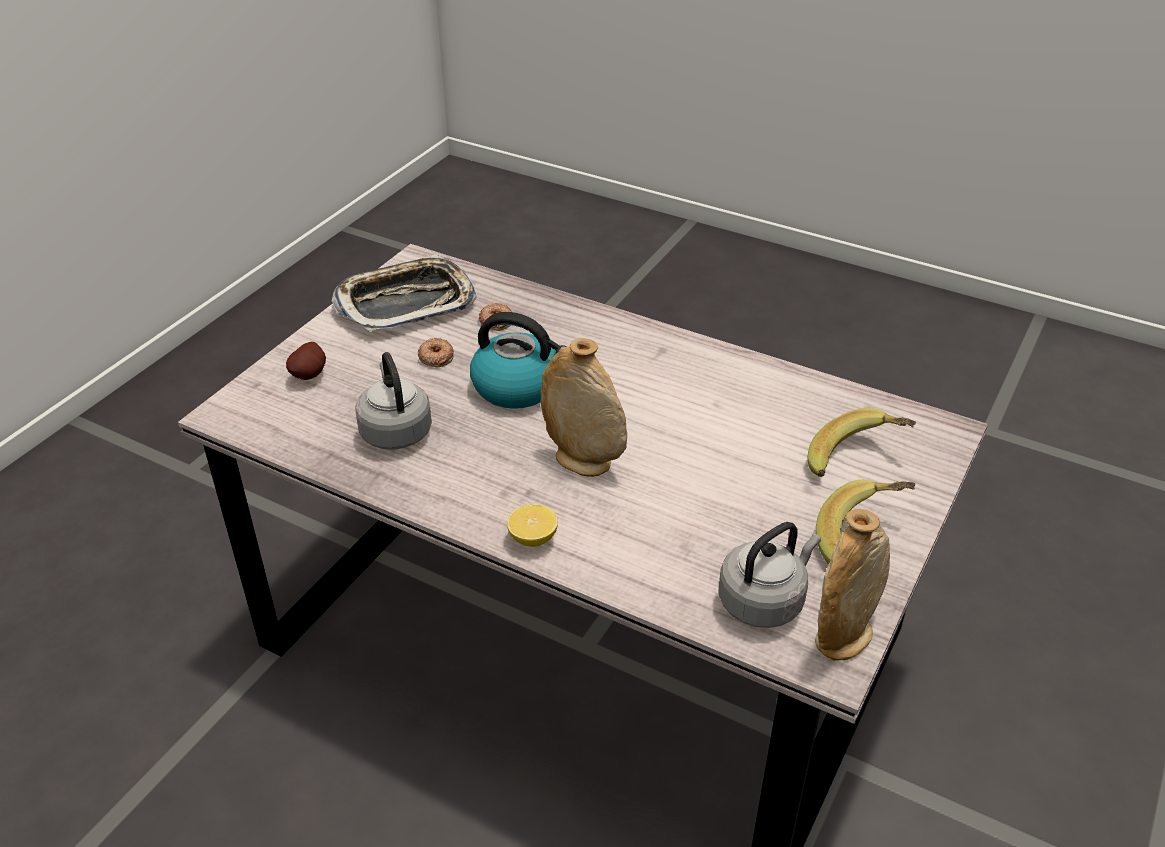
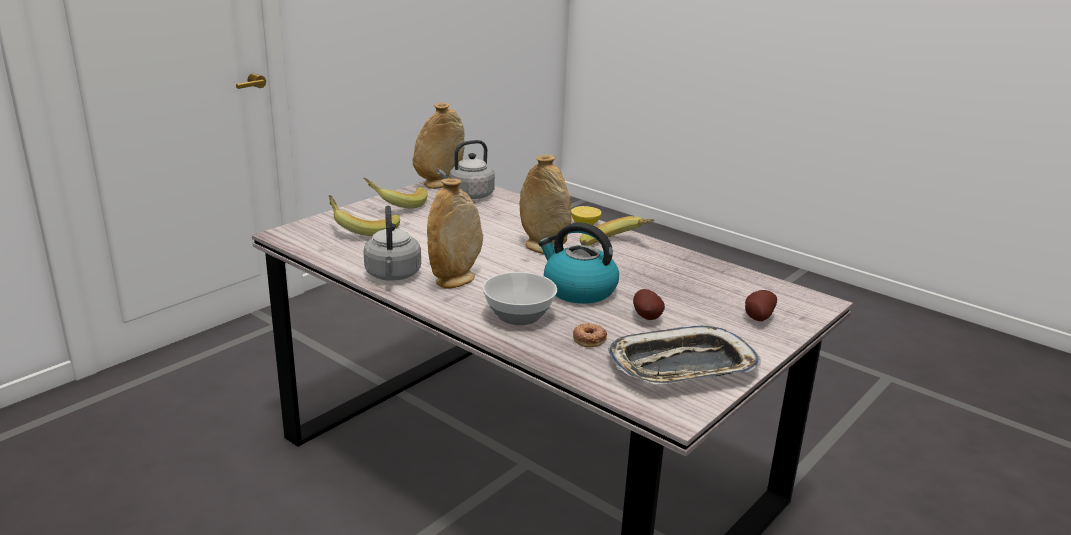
camera: 170 degrees left, 15 degrees down
grey kettle [355,352,432,450] -> grey kettle moved to [364,206,421,281]
donut [418,338,454,367] -> potato [633,289,665,320]
none -> beige vase [427,178,483,289]
none -> bowl [482,272,557,325]
none -> banana [580,216,654,246]

